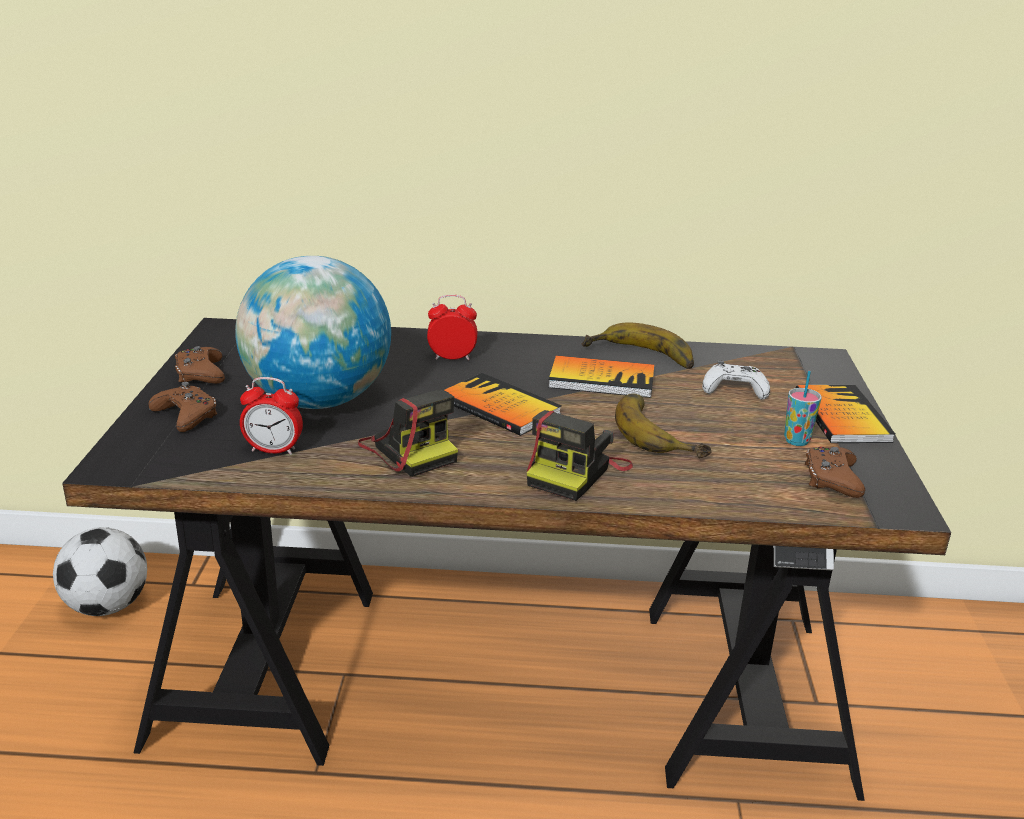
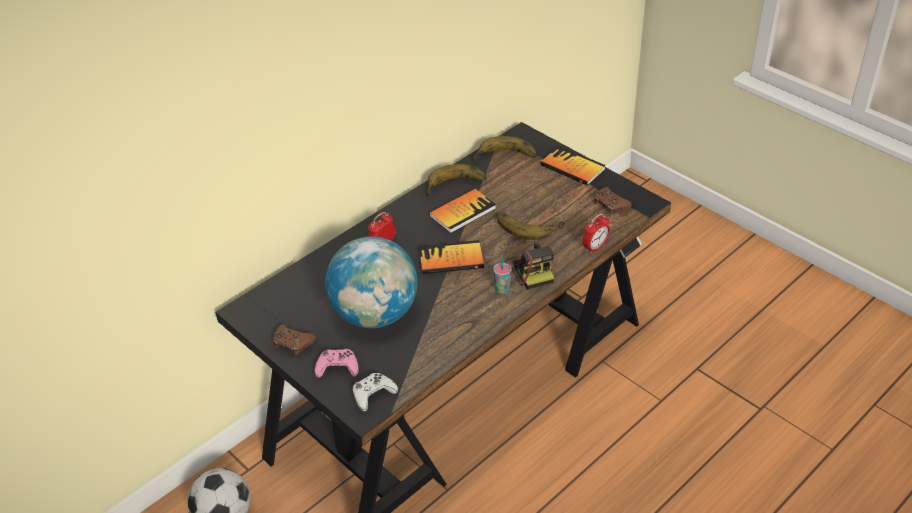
camera: 45 degrees left, 15 degrees up
brown game controller [149,382,217,432] -> pink game controller [315,349,359,378]
alarm clock [240,377,303,455] -> alarm clock moved to [583,213,610,254]
camera [358,389,458,477] -> none
white game controller [702,361,770,400] -> white game controller moved to [353,373,398,411]
cup [784,371,822,446] -> cup moved to [493,257,511,294]
none -> banana [473,136,537,162]

